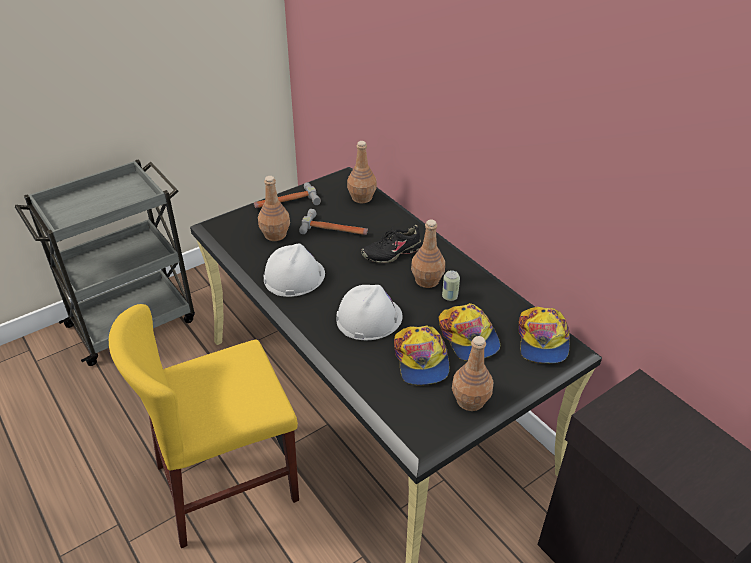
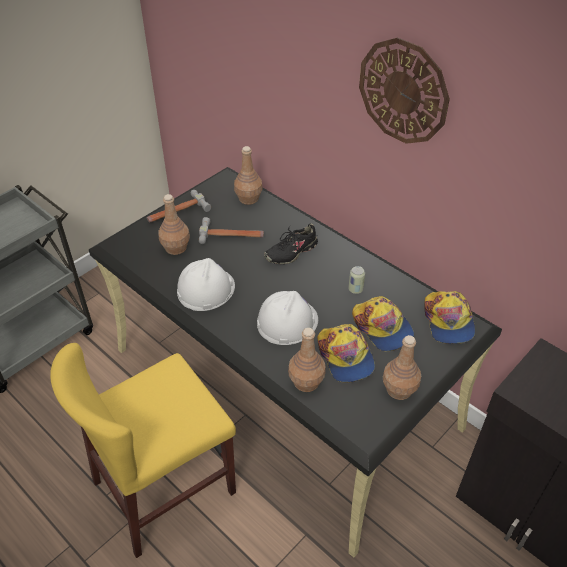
camera: 10 degrees left, 5 degrees up
brown bottle [411,219,445,288] -> brown bottle moved to [288,328,326,392]
none -> wall clock [359,37,450,144]

